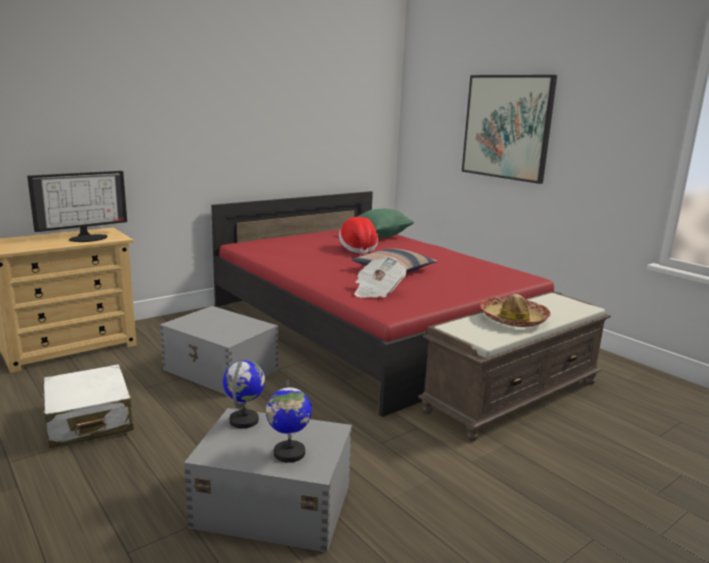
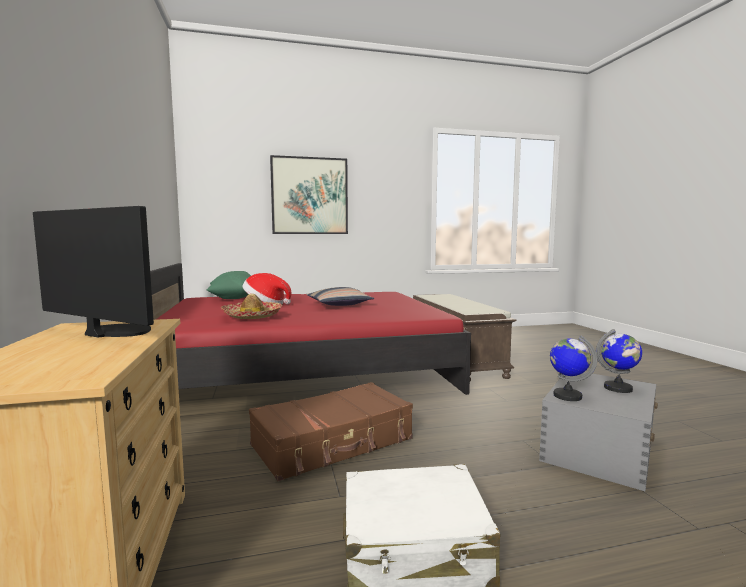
camera: 65 degrees left, 10 degrees down
monitor [27,171,127,242] -> monitor turned 45 degrees counterclockwise [33,206,154,338]
grey storage box [160,306,278,396] -> brown suitcase [249,382,413,481]
newspaper [355,257,407,298] -> none
hat [480,294,550,327] -> hat moved to [221,294,282,319]

